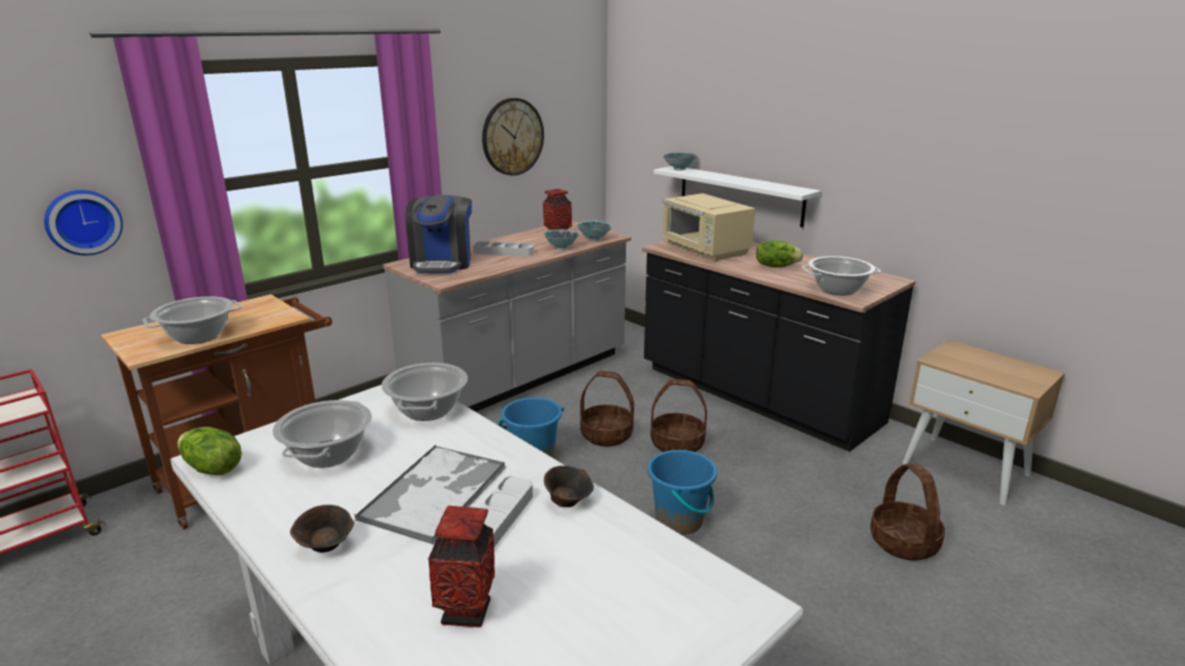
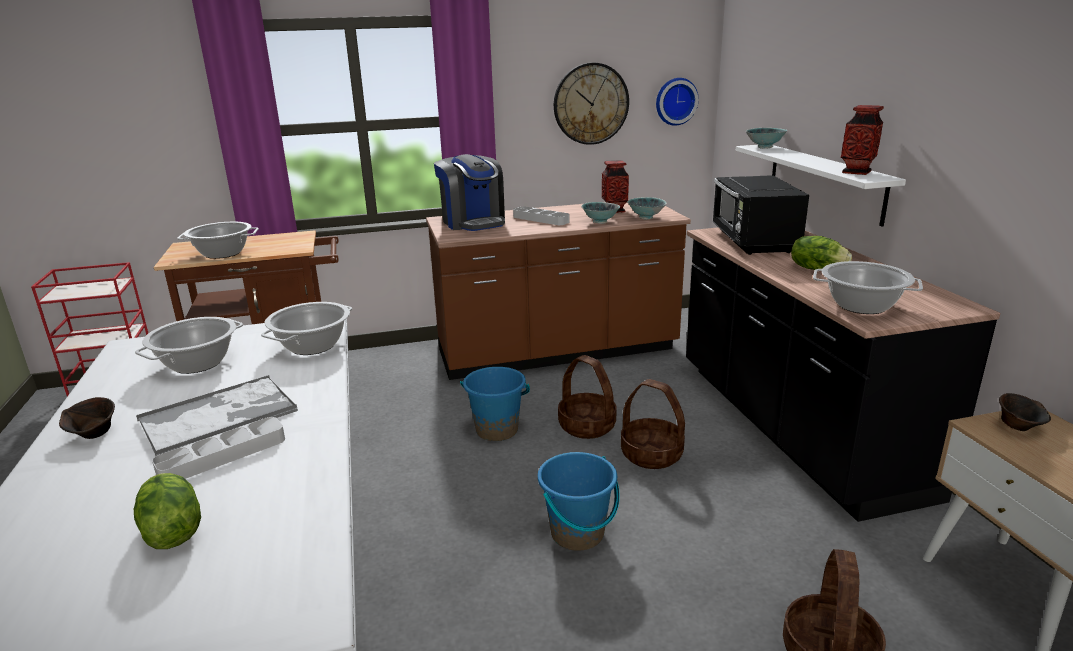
camera: 30 degrees right, 0 degrees up
wall clock [44,190,123,255] -> wall clock moved to [656,78,699,126]
lettuce [178,427,242,475] -> lettuce moved to [134,473,201,549]
grey counter [383,221,631,412] -> brown counter [426,202,691,380]
coffee machine [405,195,472,273] -> coffee machine turned 60 degrees counterclockwise [434,154,505,231]
vase [428,506,495,627] -> vase moved to [841,105,884,175]
brown bowl [544,466,594,507] -> brown bowl moved to [999,393,1051,431]
beige microwave [662,193,756,262] -> black microwave [712,175,809,255]

